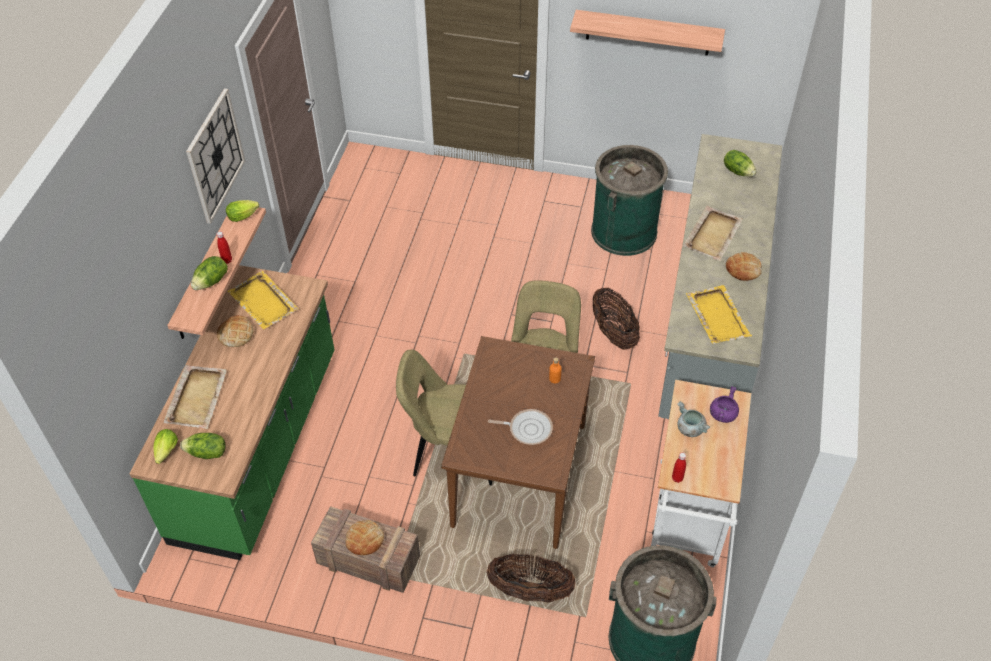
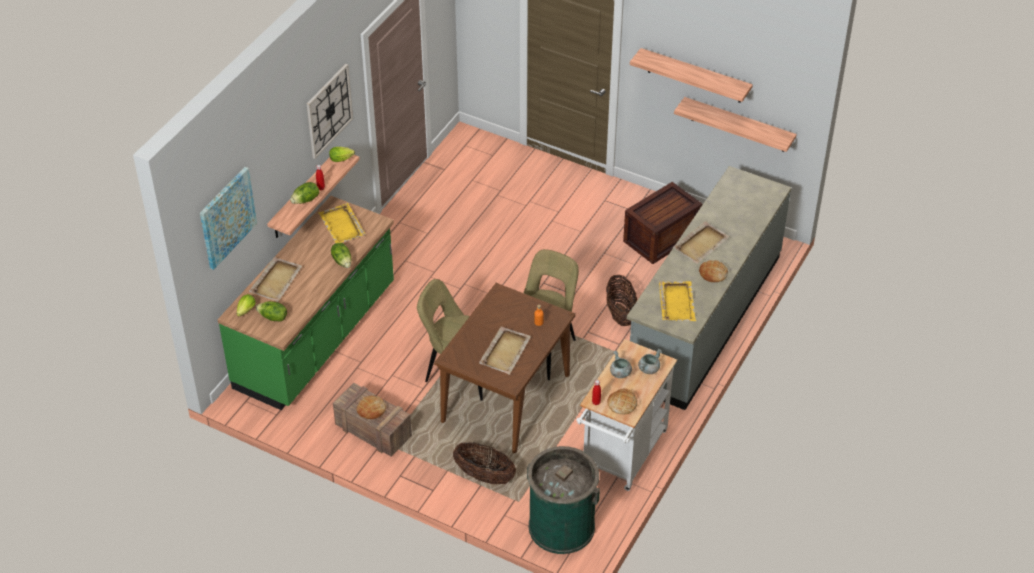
camera: 15 degrees right, 5 degrees down
bread [217,315,254,347] -> bread moved to [608,389,637,414]
frying pan [488,409,553,445] -> beige tray [479,326,531,375]
green trash can [591,145,668,256] -> crate [623,182,702,264]
purple cooking pot [710,386,739,423] -> grey cooking pot [638,349,662,374]
lettuce [724,150,756,177] -> lettuce moved to [331,243,351,268]
none -> picture [200,167,257,270]
none -> shelf [674,97,797,152]

